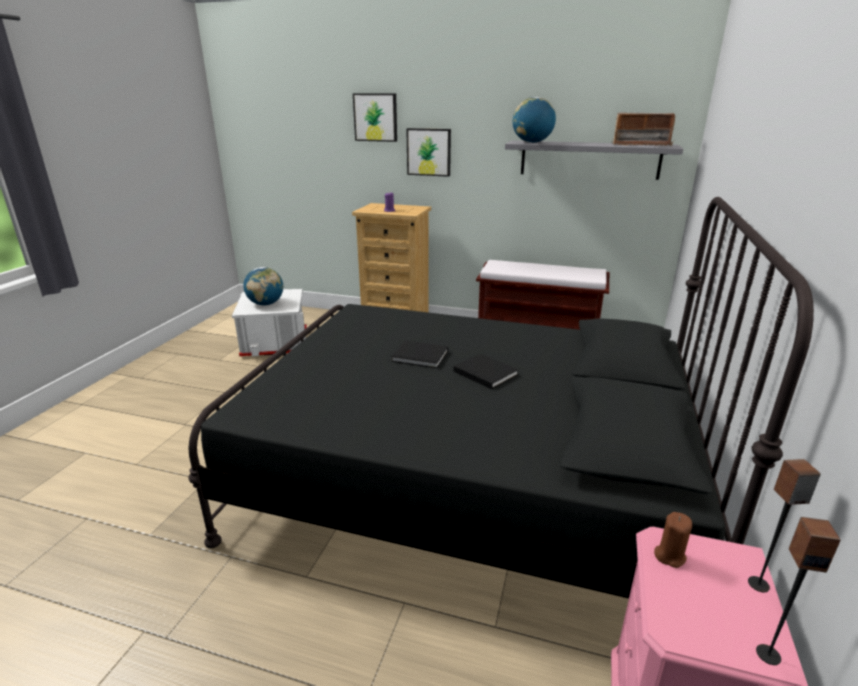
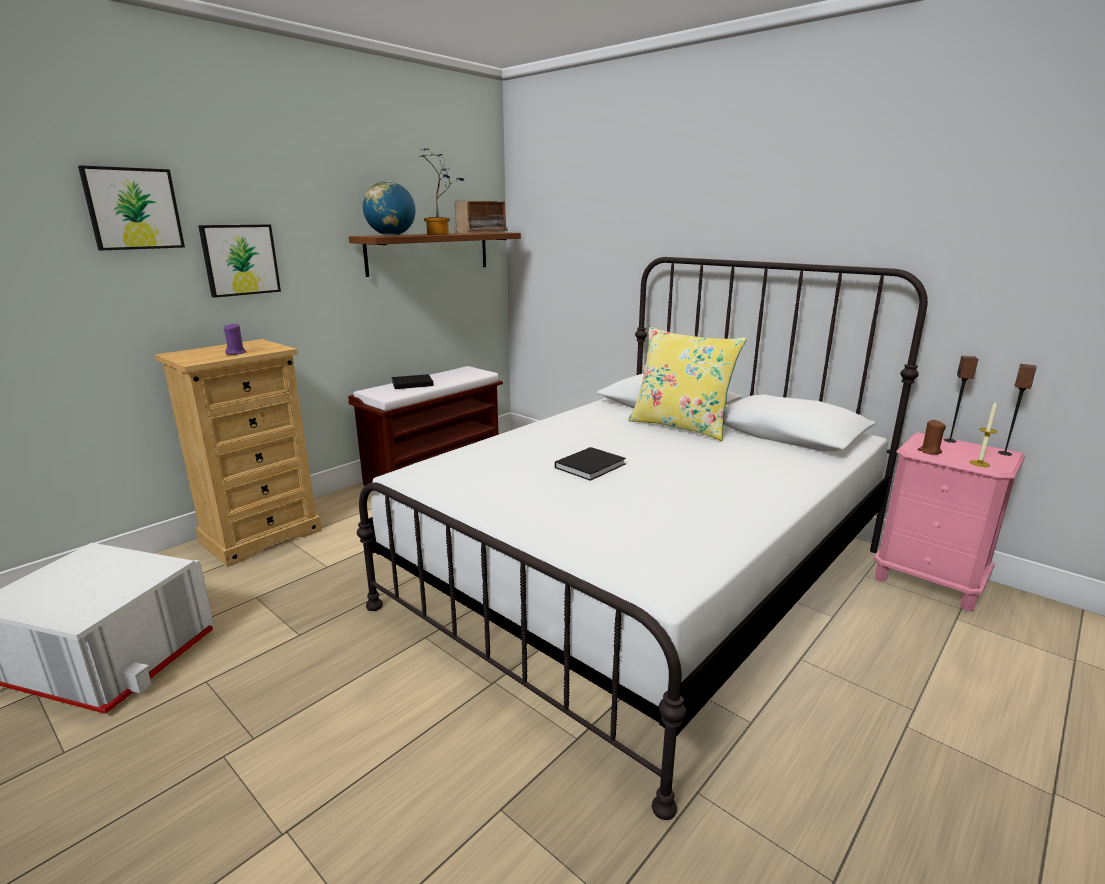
camera: 65 degrees left, 5 degrees down
black bed [189,197,814,598] -> white bed [357,257,928,820]
globe [243,267,283,305] -> none
black book [454,353,519,389] -> black book moved to [392,374,434,389]
grey shelf [505,141,683,180] -> brown shelf [349,232,521,277]
none -> potted plant [418,148,465,235]
none -> yellow pillow [628,327,747,441]
none -> candle [970,402,997,467]

